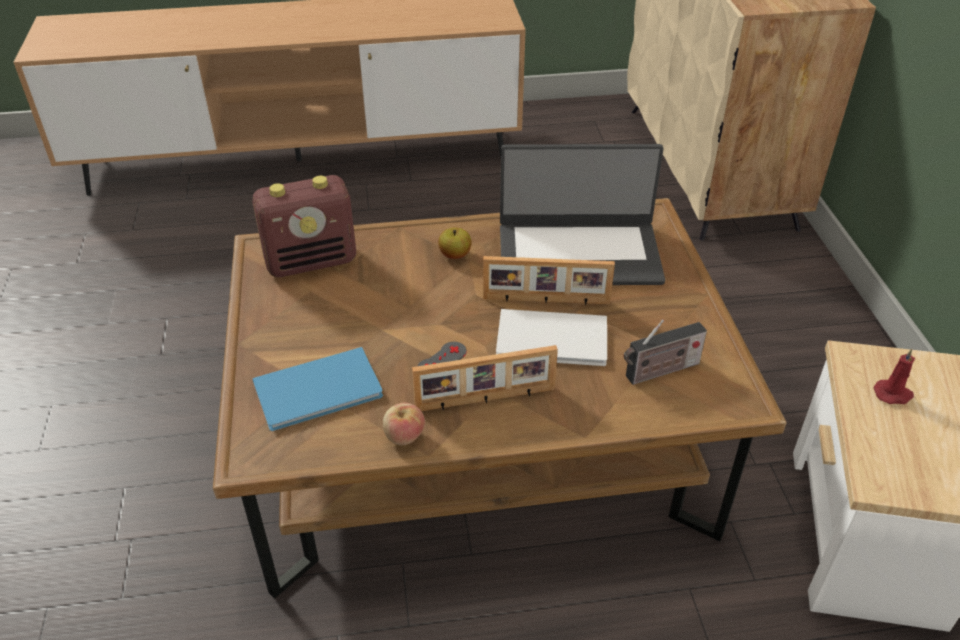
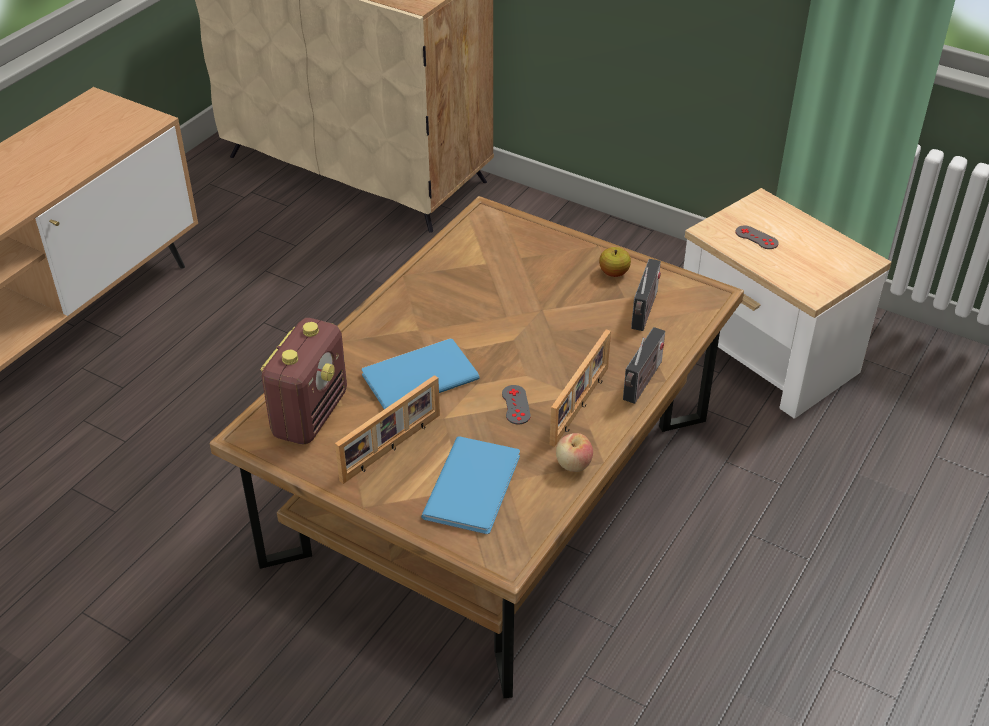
camera: 50 degrees left, 0 degrees up
apple [438,227,472,259] -> apple moved to [599,247,631,277]
picture frame [483,256,615,305] -> picture frame moved to [335,375,440,484]
white book [496,309,607,366] -> none
laptop [500,144,665,285] -> none
red candle [873,349,915,404] -> grey game controller [735,225,779,249]
none -> blue book [361,338,480,409]
none -> radio [623,327,665,404]

